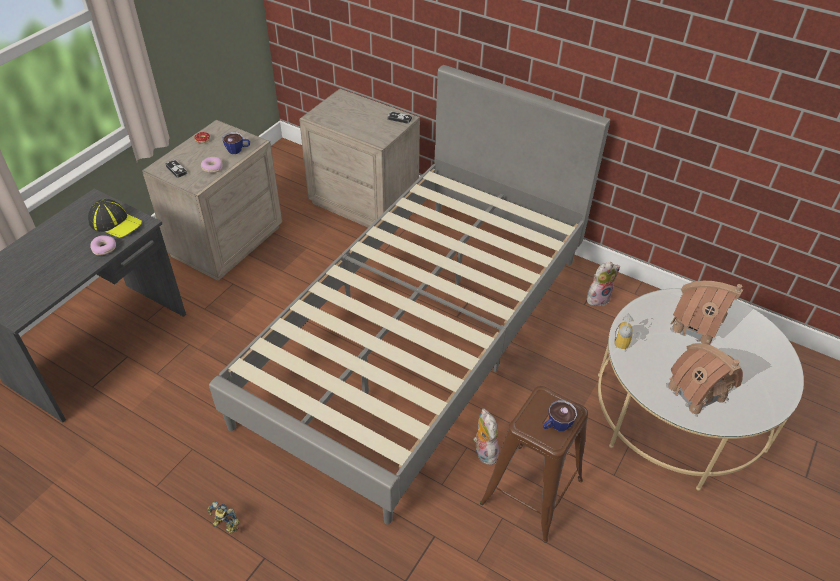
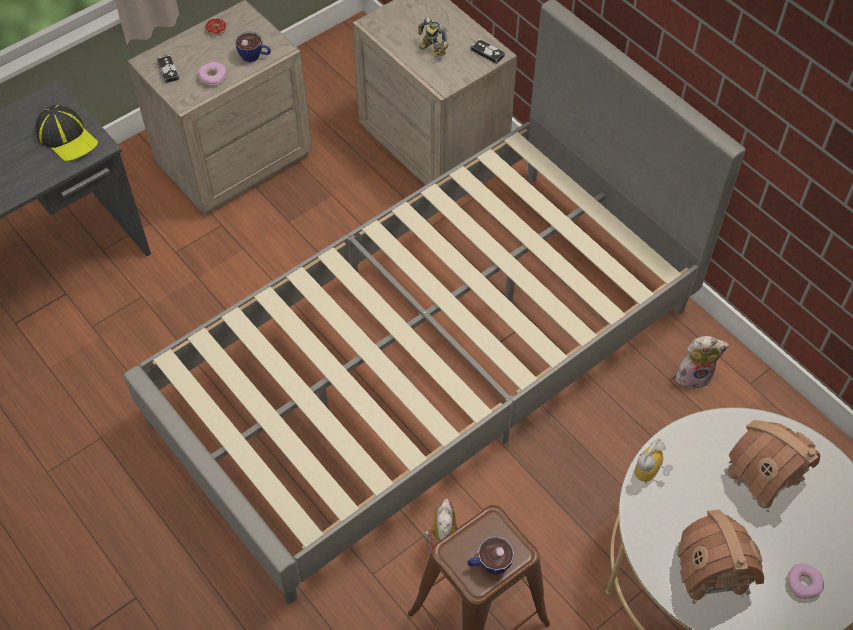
camera: 20 degrees right, 10 degrees up
donut [90,235,116,255] -> donut moved to [787,564,824,599]
toy robot [207,502,239,534] -> toy robot moved to [418,17,449,57]

